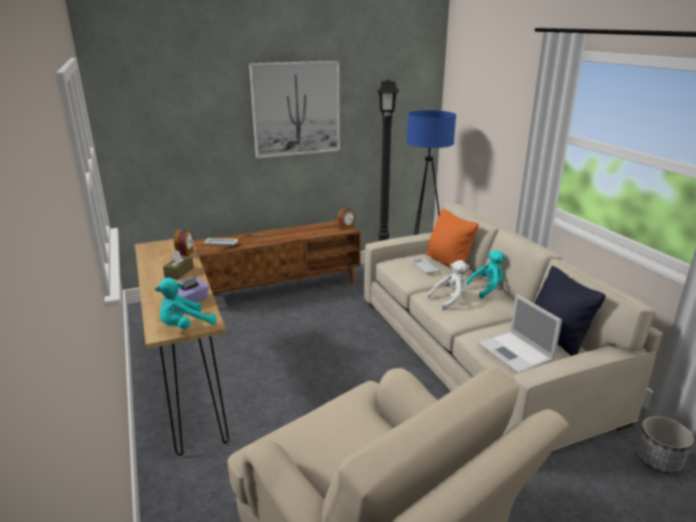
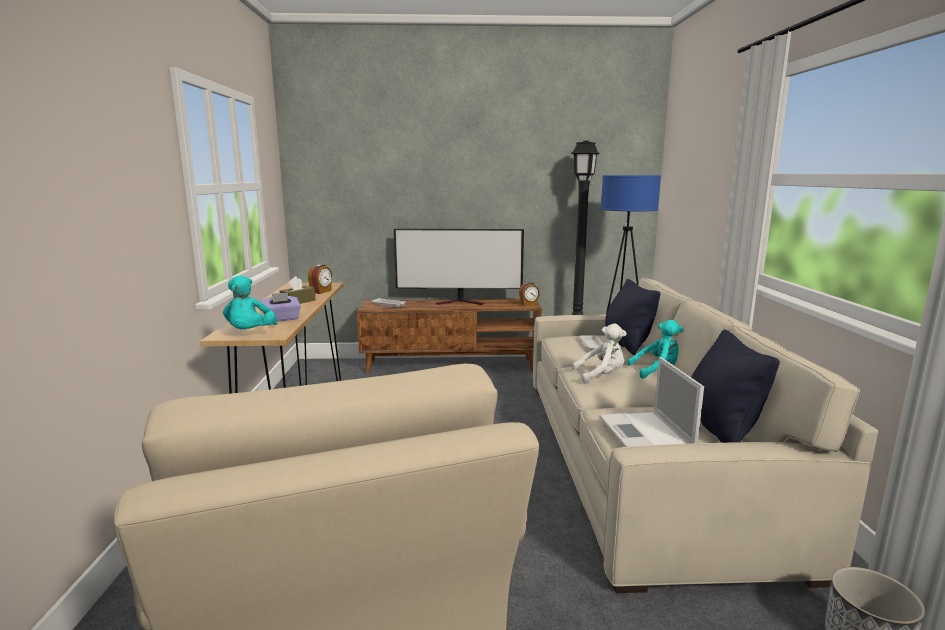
camera: 20 degrees right, 10 degrees down
turquoise plush toy [155,278,217,329] -> turquoise plush toy turned 75 degrees counterclockwise [223,275,278,329]
picture [249,61,340,158] -> none
orange pillow [426,208,479,269] -> black pillow [605,279,660,355]
none -> television [394,229,524,305]

